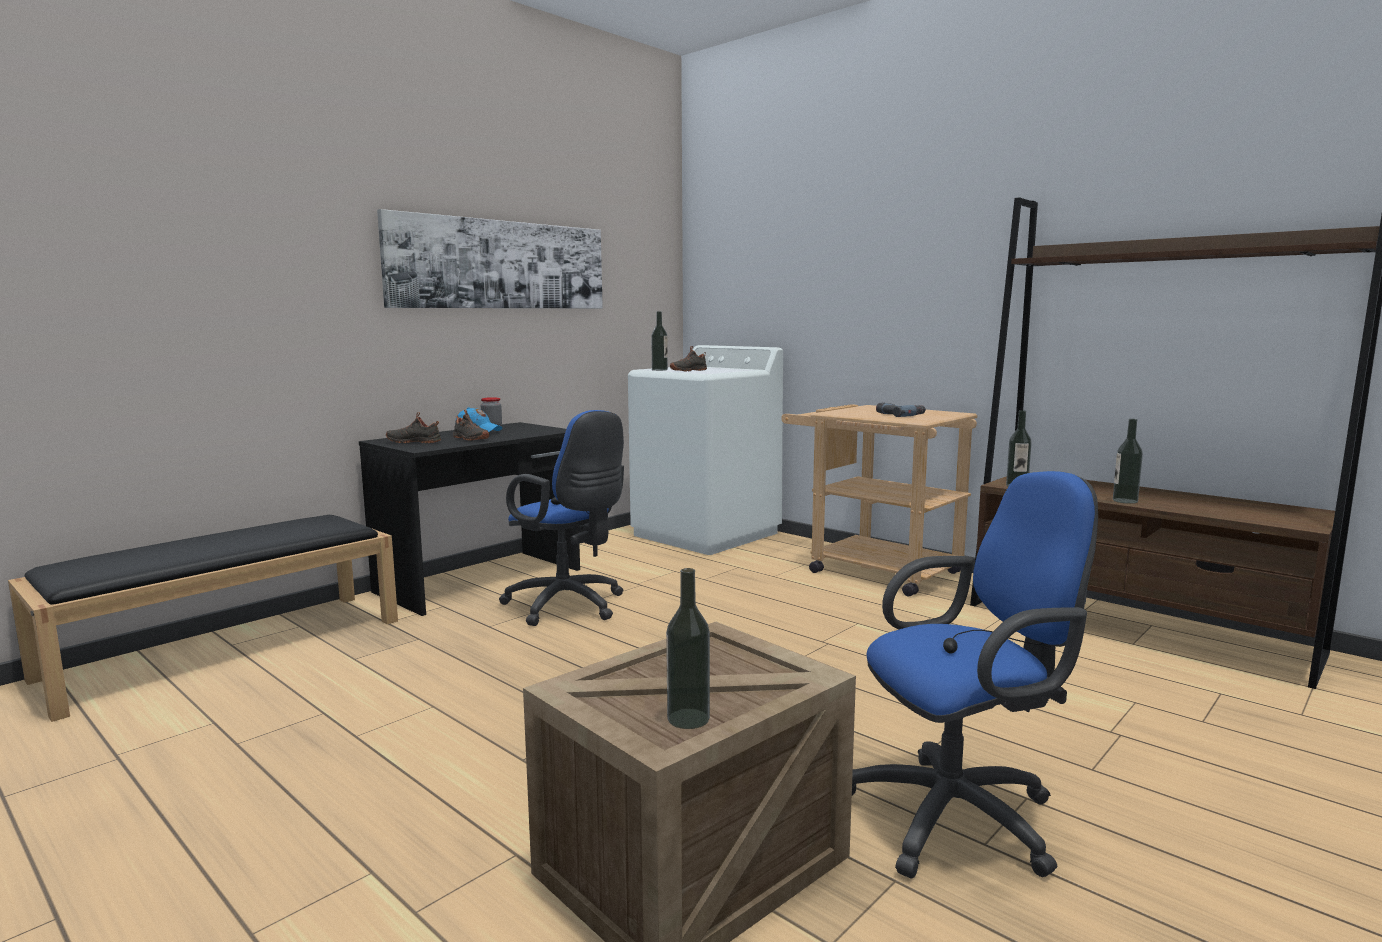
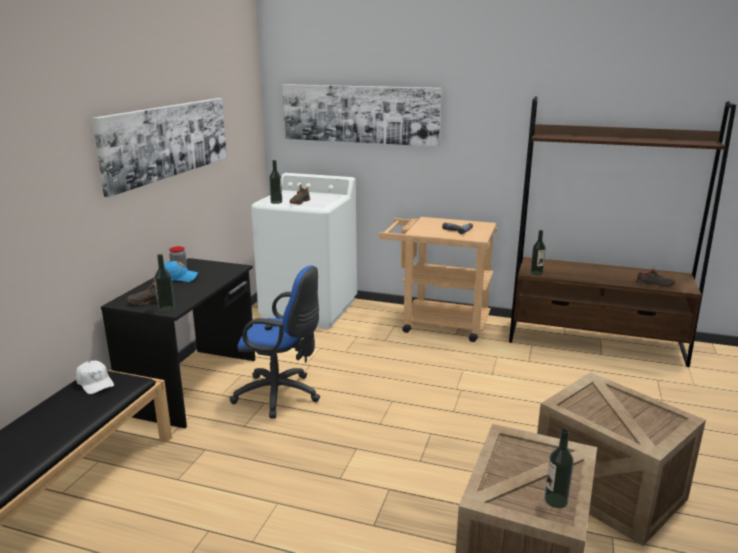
camera: 25 degrees left, 10 degrees up
black shoe [453,409,489,440] -> black shoe moved to [636,266,675,288]
blue office chair [852,471,1098,879] -> crate [537,373,706,546]
bottle [1113,419,1143,504] -> bottle moved to [154,254,175,312]
none -> white cap [76,361,114,394]
none -> picture [283,84,442,147]

